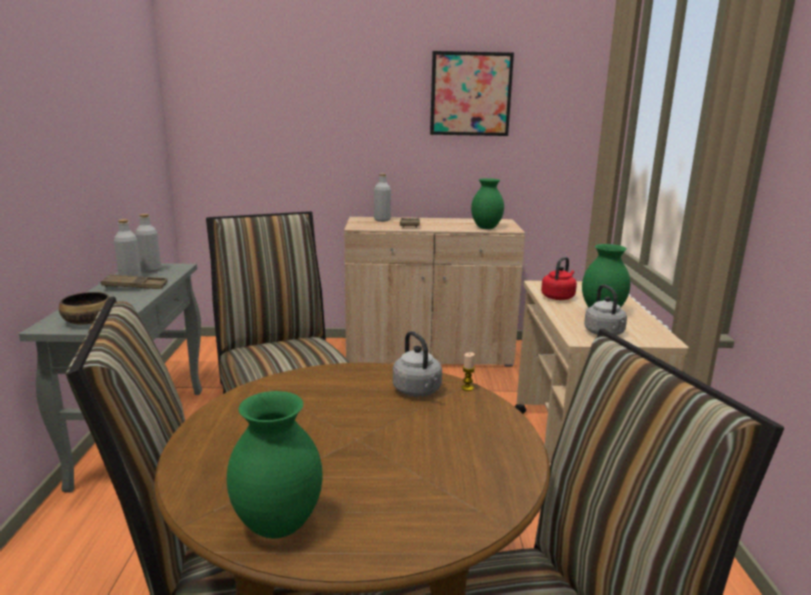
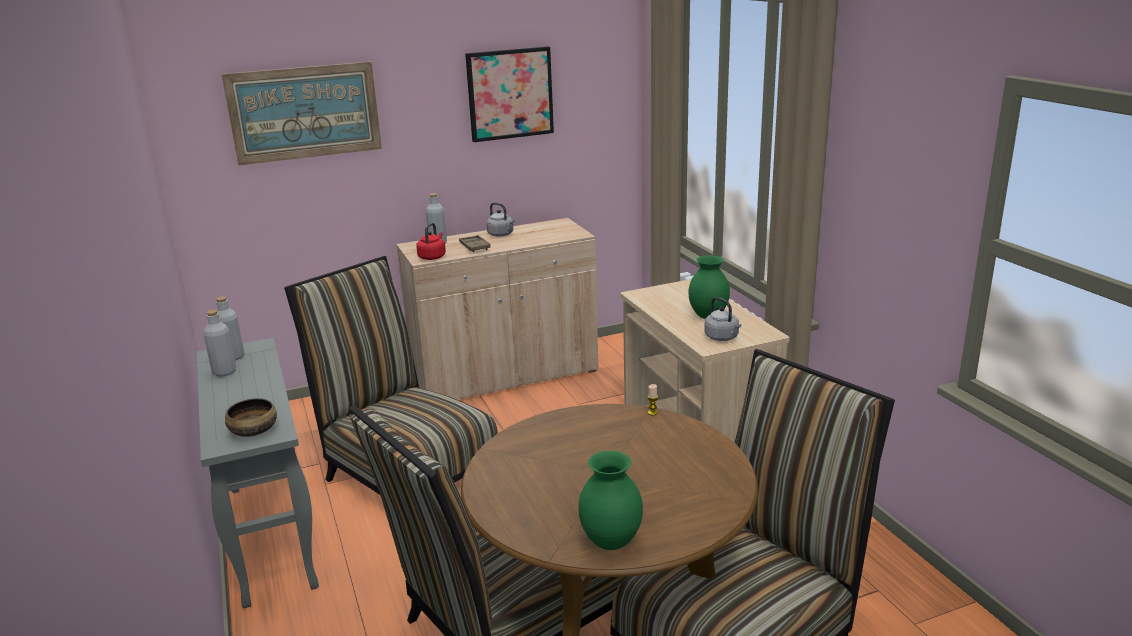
camera: 20 degrees left, 5 degrees up
brown tray [101,274,168,289] -> none
grey kettle [393,331,442,396] -> grey kettle moved to [486,202,515,237]
green vase [471,178,504,229] -> none
red kettle [541,257,577,300] -> red kettle moved to [416,223,446,260]
none -> picture [221,62,382,165]

